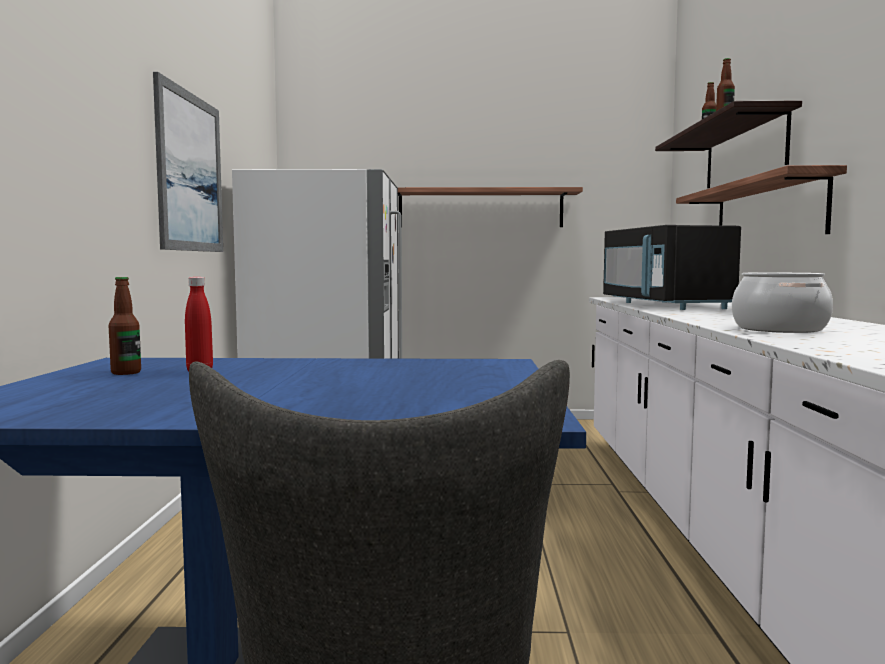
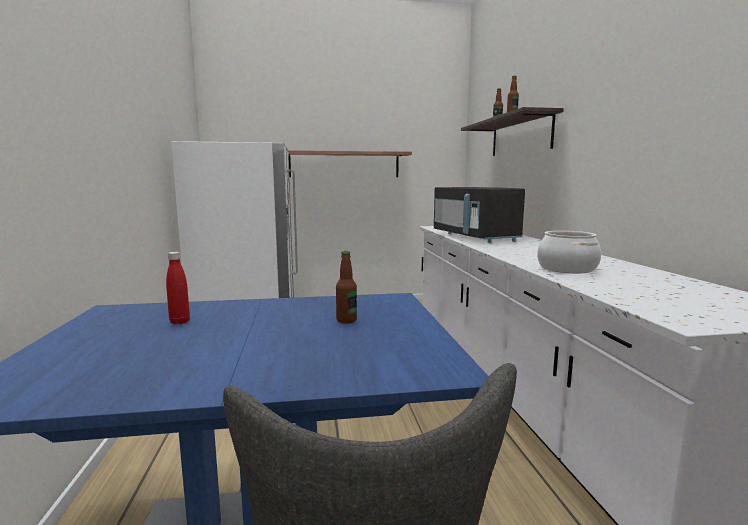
camera: 10 degrees left, 5 degrees up
bottle [108,277,141,375] -> bottle moved to [336,251,357,324]
picture [153,72,223,252] -> none
shelf [676,165,847,234] -> none

